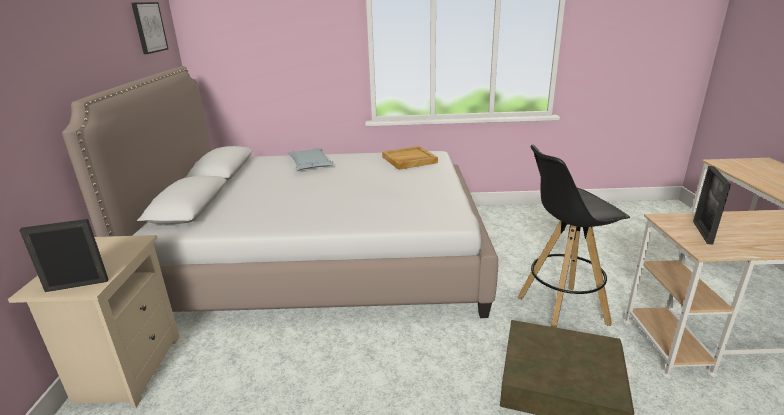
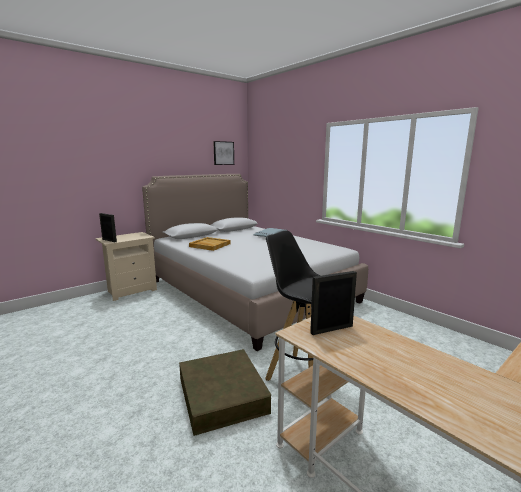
camera: 50 degrees right, 10 degrees down
beige tray [382,146,438,170] -> beige tray moved to [189,237,231,251]

